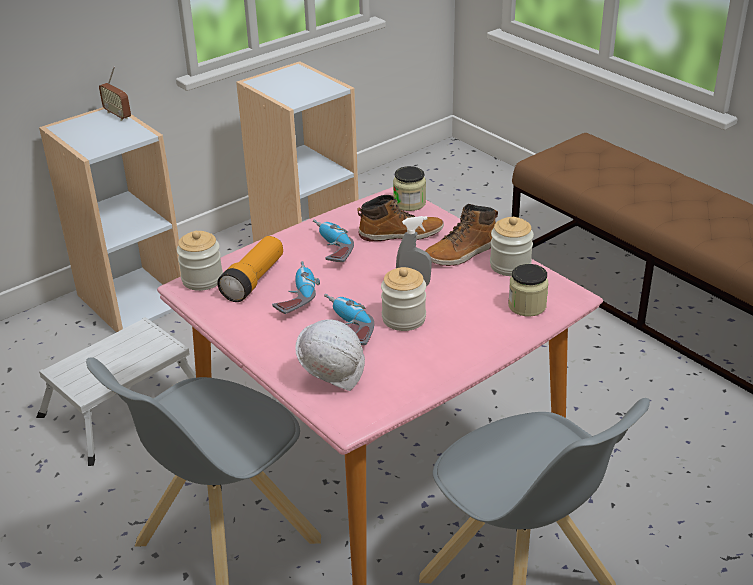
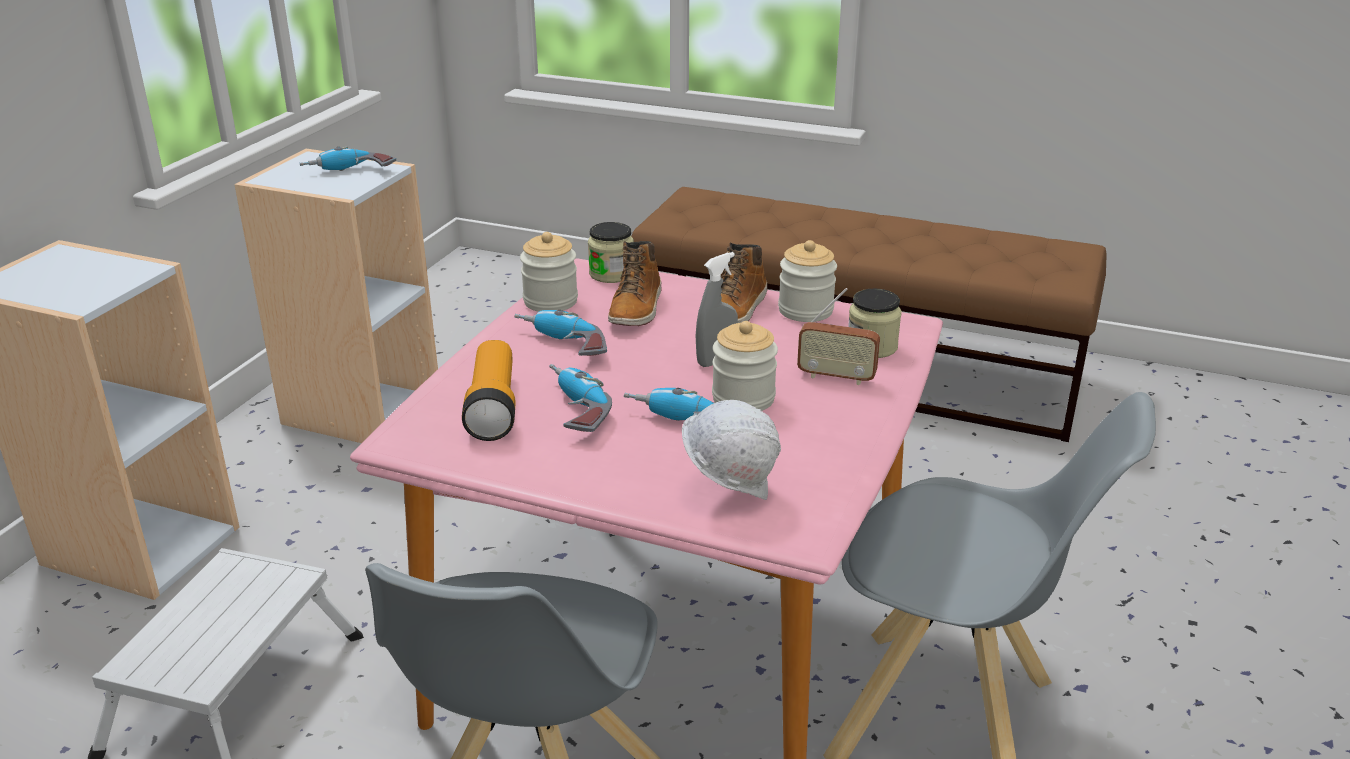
camera: 30 degrees left, 5 degrees down
radio [99,67,131,121] -> radio moved to [797,288,880,385]
jar [177,231,223,291] -> jar moved to [520,232,578,312]
boot [357,195,444,242] -> boot turned 135 degrees clockwise [608,241,662,326]
none -> power drill [300,147,396,171]

